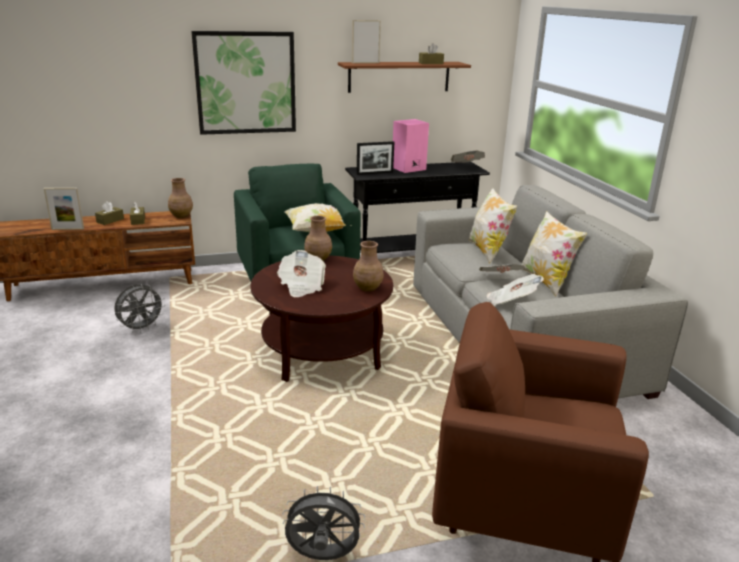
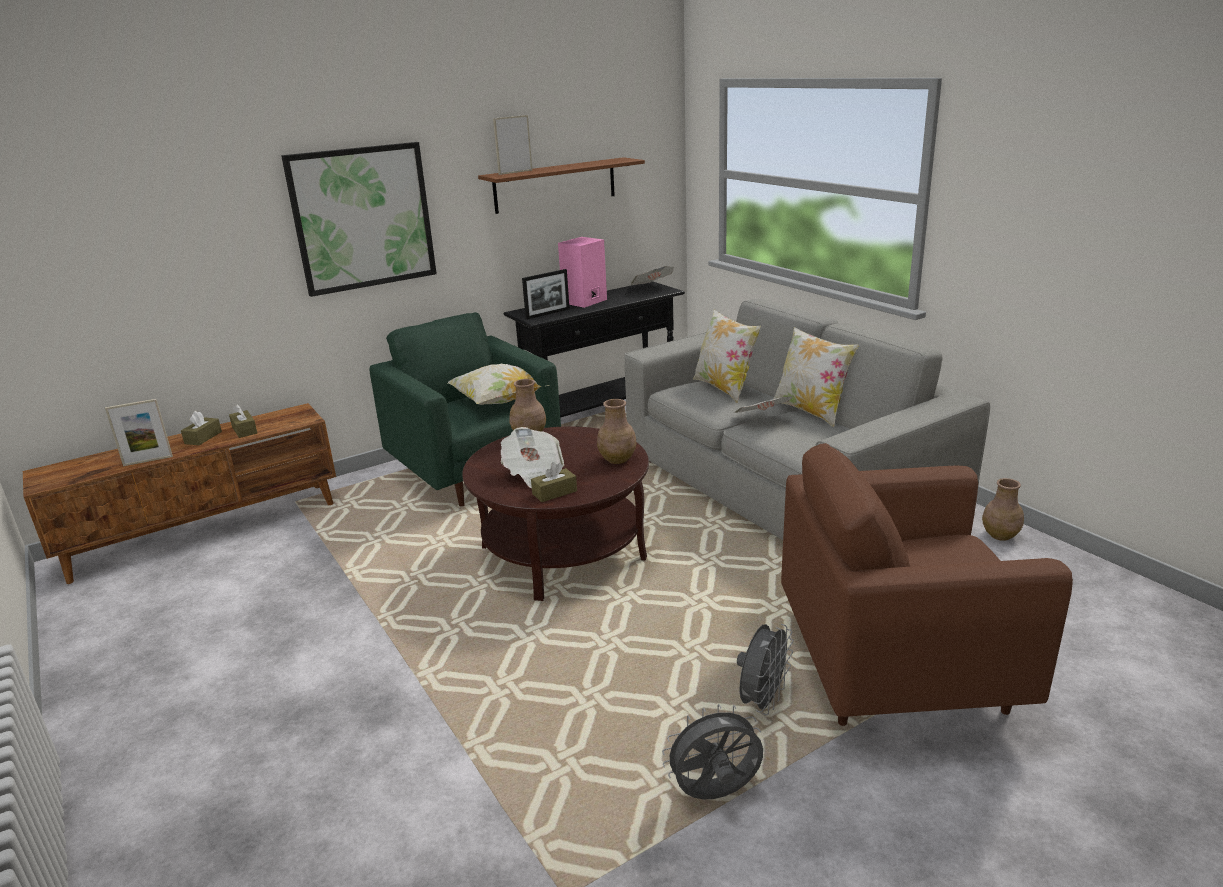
camera: 15 degrees left, 0 degrees up
grey fan [114,284,165,332] -> grey fan moved to [737,624,794,715]
brown vase [168,178,193,218] -> brown vase moved to [982,478,1024,541]
brown tissue box [419,43,444,64] -> brown tissue box moved to [531,462,577,502]
newspaper [486,274,544,305] -> none

